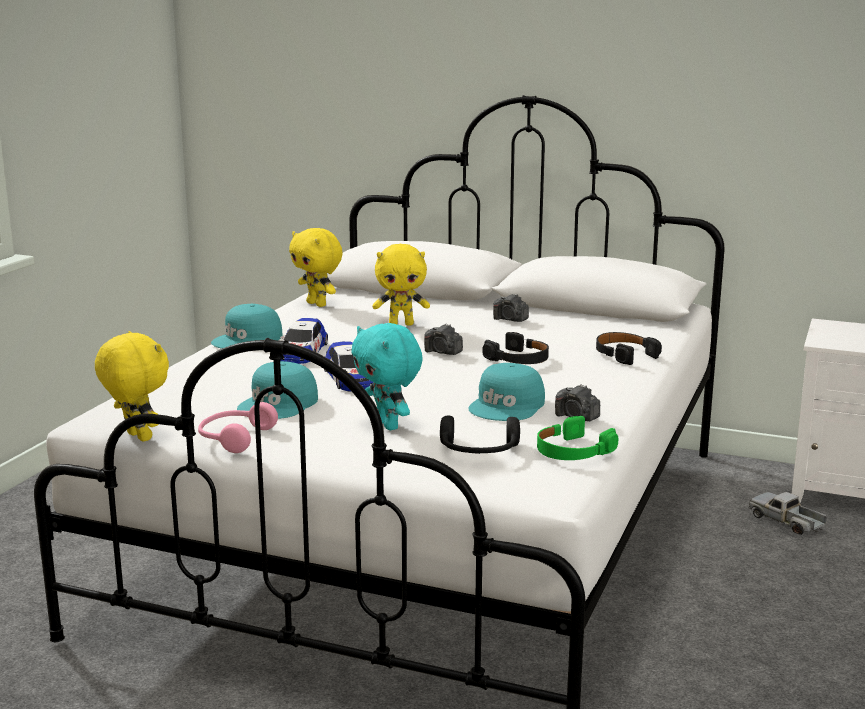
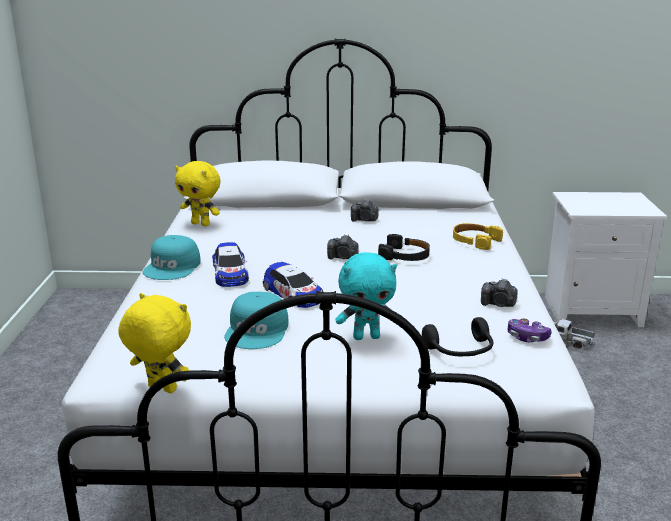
camera: 20 degrees left, 5 degrees up
pink headphones [198,402,278,453] -> none
turquoise plush toy [352,323,423,430] -> turquoise plush toy turned 45 degrees counterclockwise [335,252,397,340]
yellow plush toy [372,244,430,325] -> none
turquoise cap [468,363,545,421] -> none
green headphones [537,416,618,460] -> game controller [508,318,551,342]
black headphones [596,332,662,365] -> yellow headphones [453,223,503,250]

